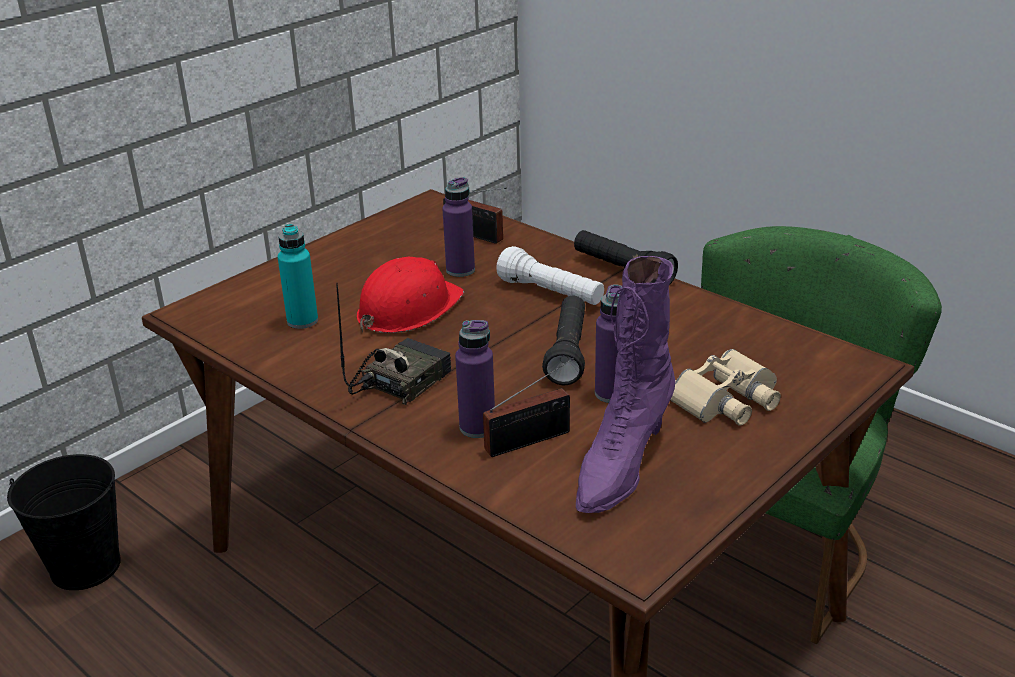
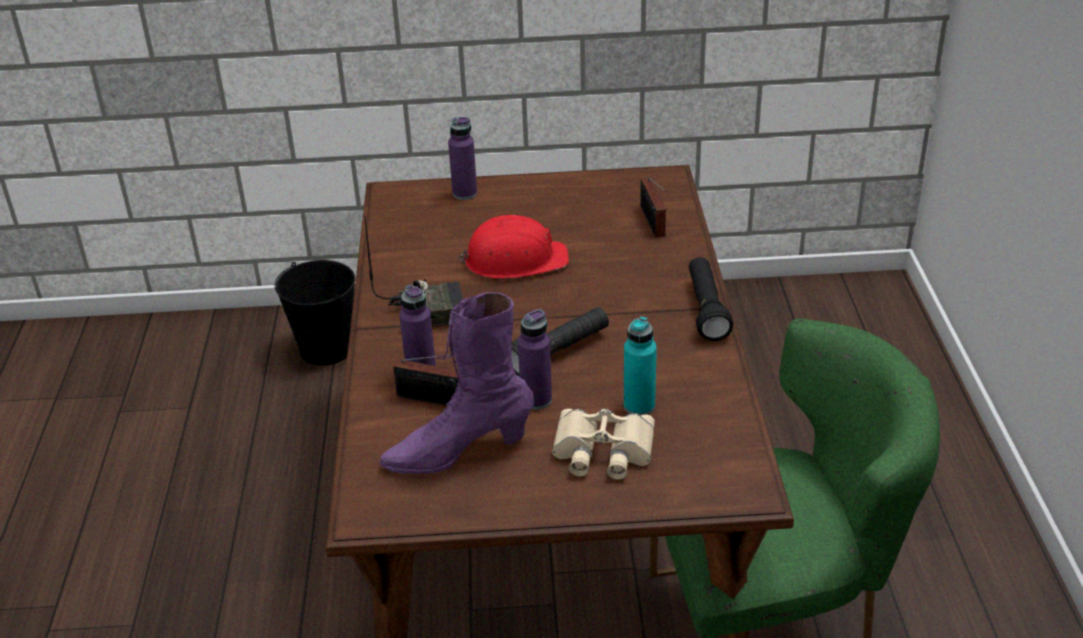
camera: 45 degrees right, 5 degrees up
turquoise bottle [278,224,318,329] -> turquoise bottle moved to [624,316,657,416]
purple bottle [442,177,475,277] -> purple bottle moved to [448,117,477,200]
white flashlight [496,246,604,305] -> none

